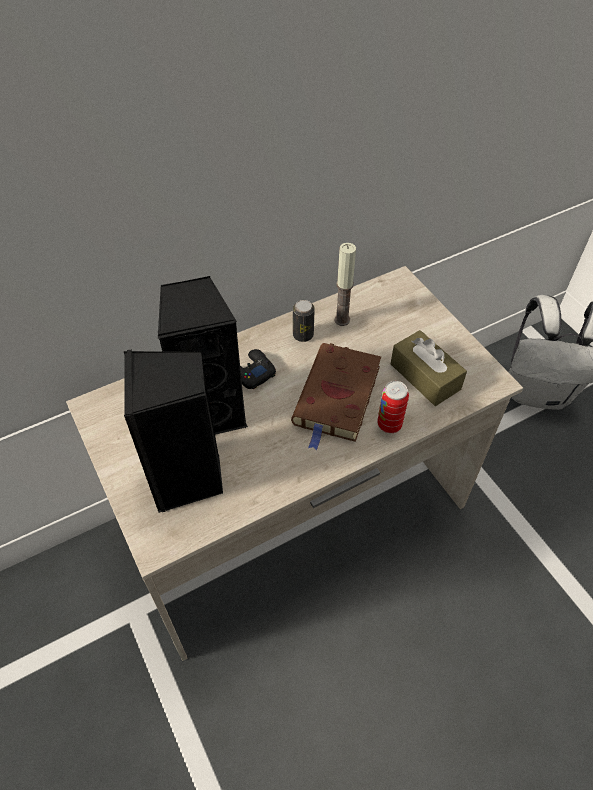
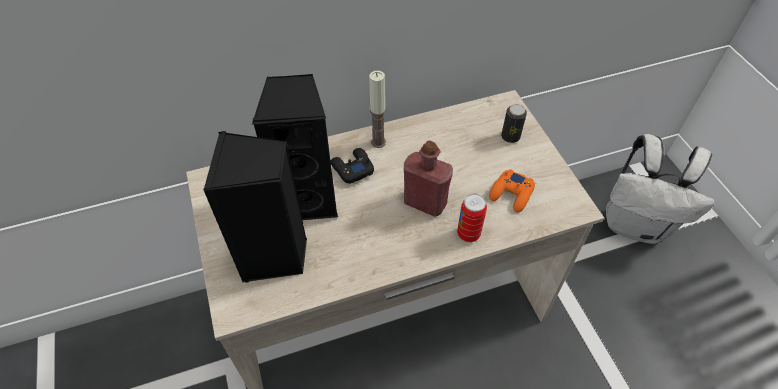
camera: 10 degrees right, 0 degrees up
brown book [291,343,381,451] -> red bottle [404,140,453,217]
can [293,300,315,342] -> can moved to [501,104,527,143]
candle [334,243,356,326] -> candle moved to [369,71,386,148]
brown tissue box [391,330,467,406] -> orange game controller [489,169,535,213]

